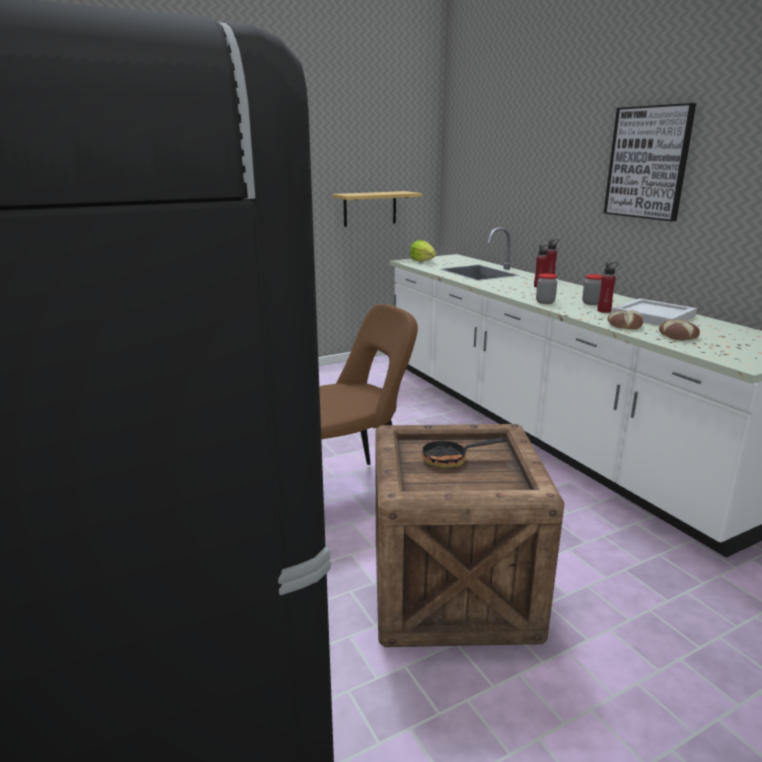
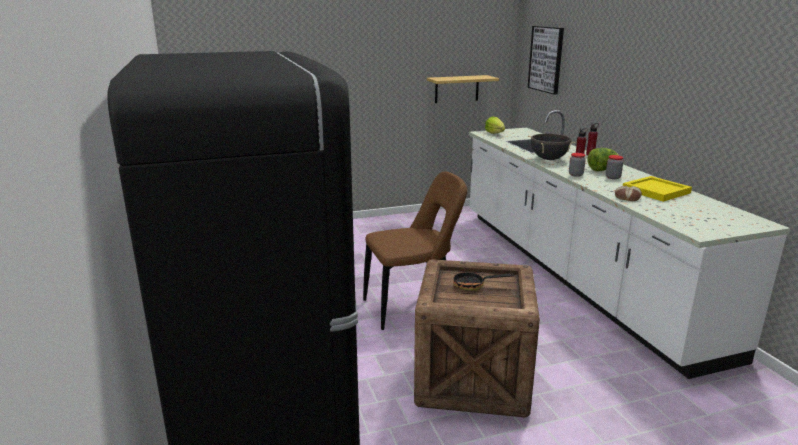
camera: 10 degrees right, 0 degrees up
red bottle [597,262,618,313] -> none
picture [604,103,696,221] -> picture moved to [528,26,564,94]
white tray [612,298,697,326] -> yellow tray [623,176,692,202]
bread [659,319,700,340] -> none
none -> black cooking pot [528,134,575,160]
none -> lettuce [587,148,619,171]

